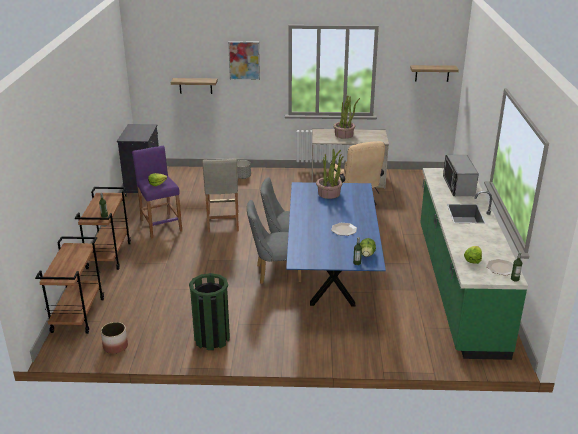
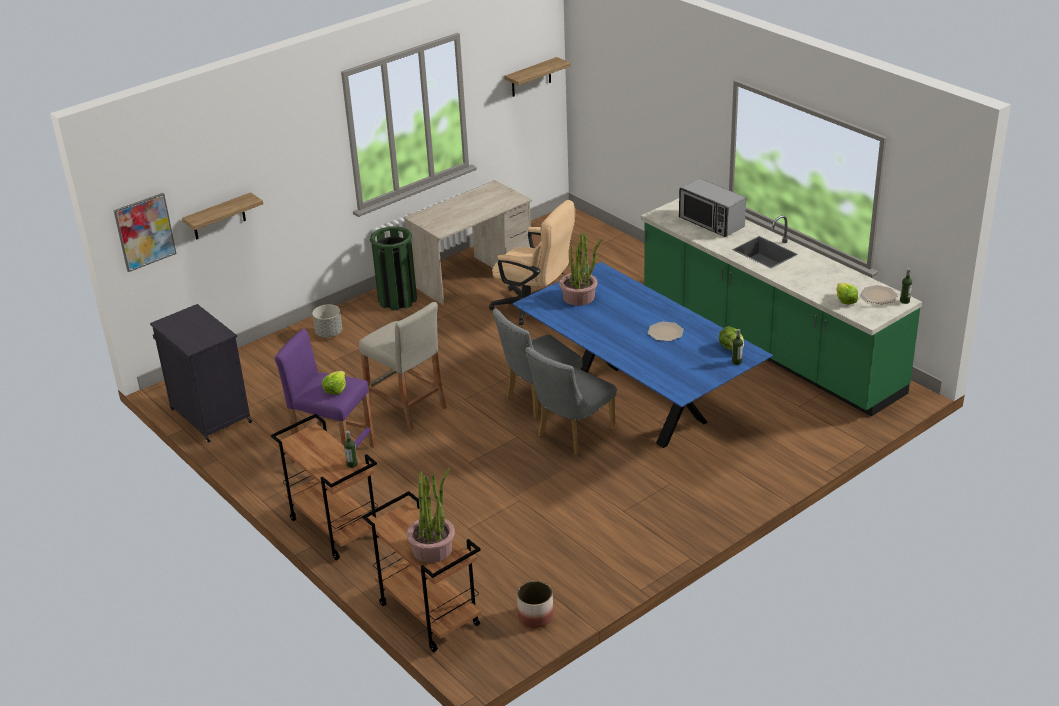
camera: 40 degrees left, 5 degrees up
green trash can [189,273,230,350] -> green trash can moved to [370,226,417,310]
picture [228,41,260,80] -> picture moved to [113,193,177,272]
potted plant [333,96,360,139] -> potted plant moved to [407,468,455,563]

